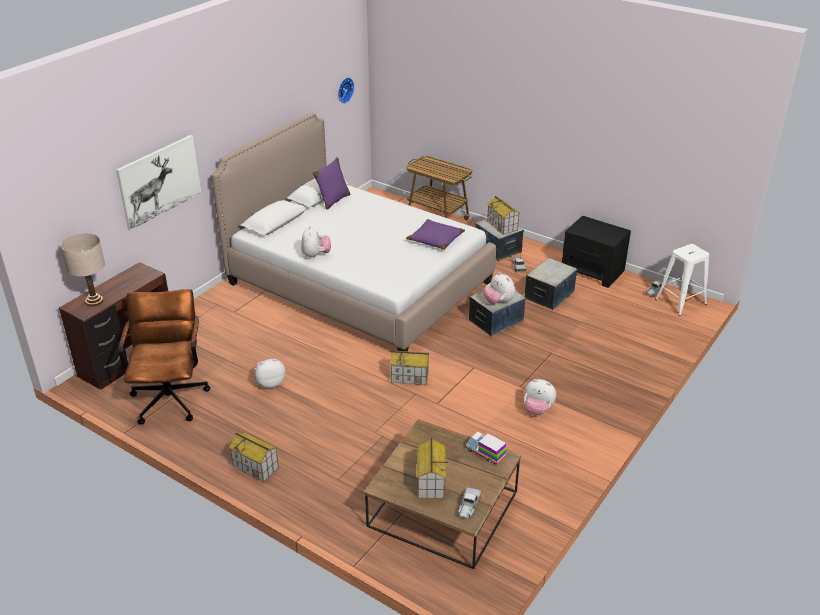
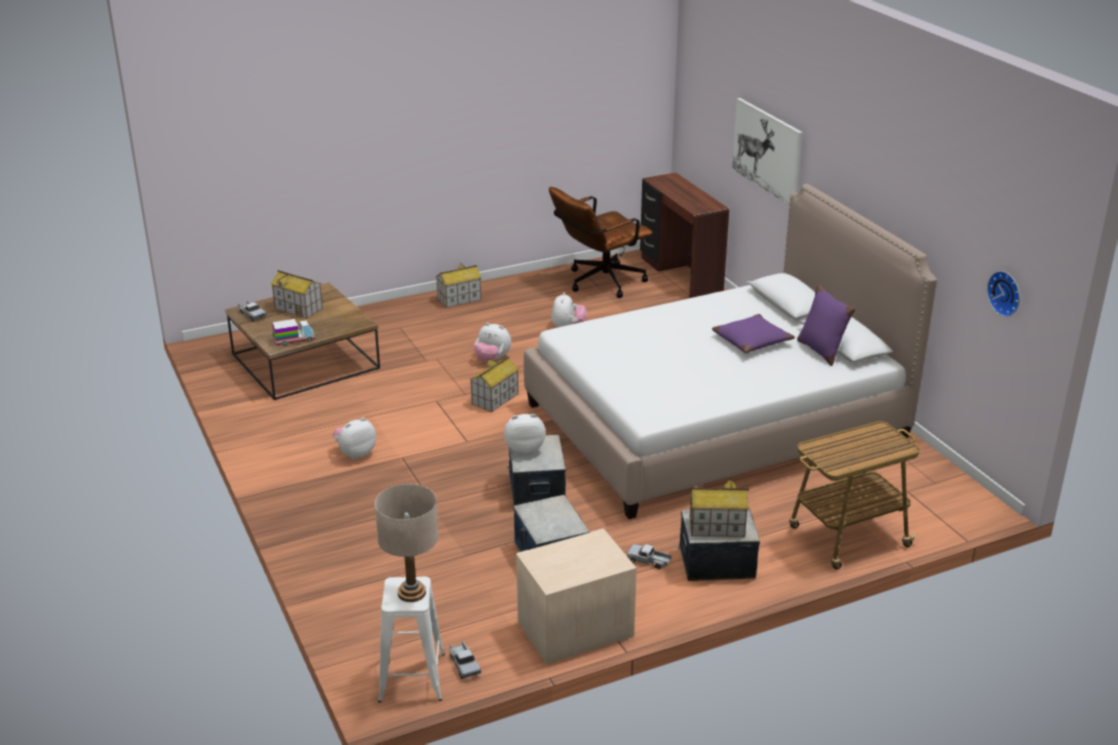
camera: 120 degrees right, 5 degrees down
beige table lamp [61,233,105,307] -> beige table lamp moved to [375,484,438,602]
brown office chair [118,289,211,425] -> brown office chair turned 120 degrees clockwise [549,187,653,298]
plush toy [301,226,331,259] -> plush toy moved to [474,323,511,362]
purple pillow [406,219,465,250] -> purple pillow moved to [712,314,795,353]
black nightstand [562,216,631,288] -> beige nightstand [516,529,637,665]

